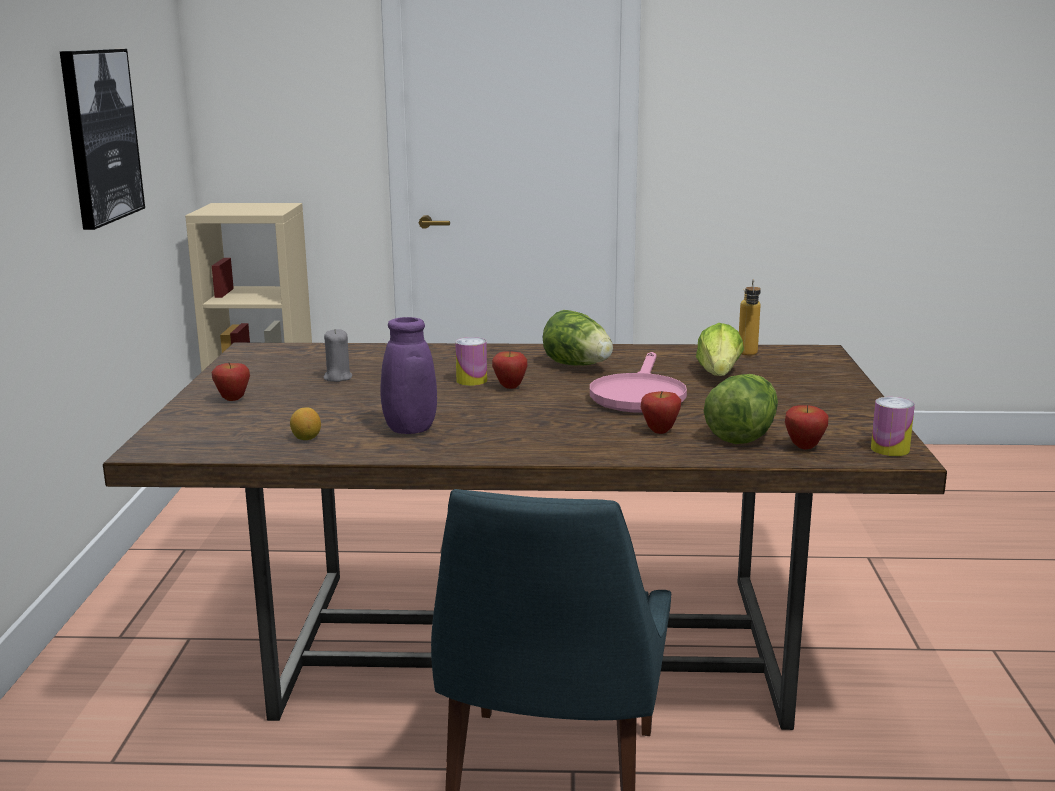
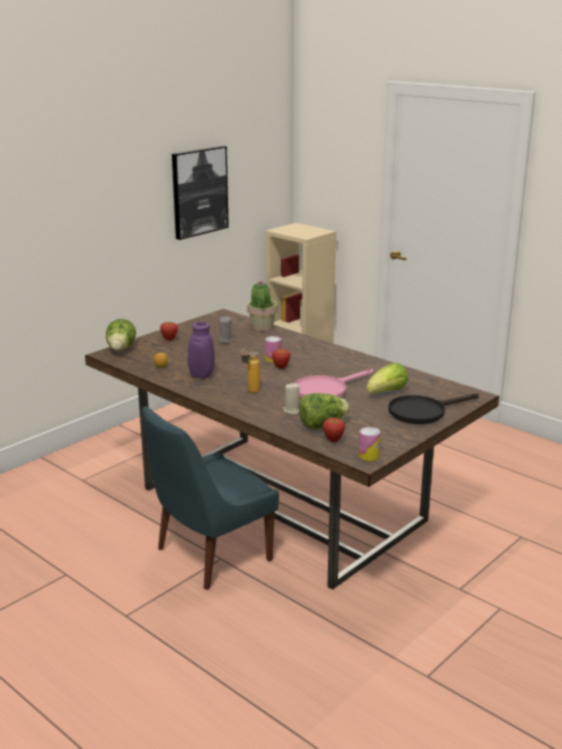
camera: 40 degrees right, 5 degrees up
lettuce [543,310,613,365] -> lettuce moved to [106,319,136,351]
apple [641,391,681,434] -> beige candle [283,383,300,415]
bottle [739,279,761,356] -> bottle moved to [240,348,260,393]
none -> potted plant [247,280,277,331]
none -> black frying pan [388,393,479,424]

